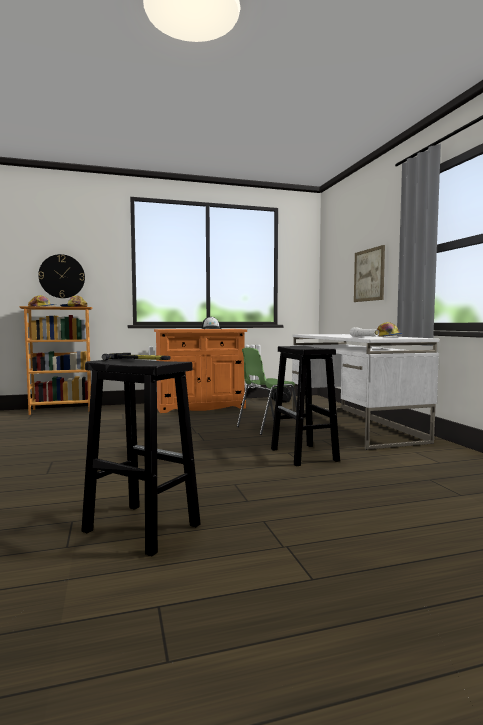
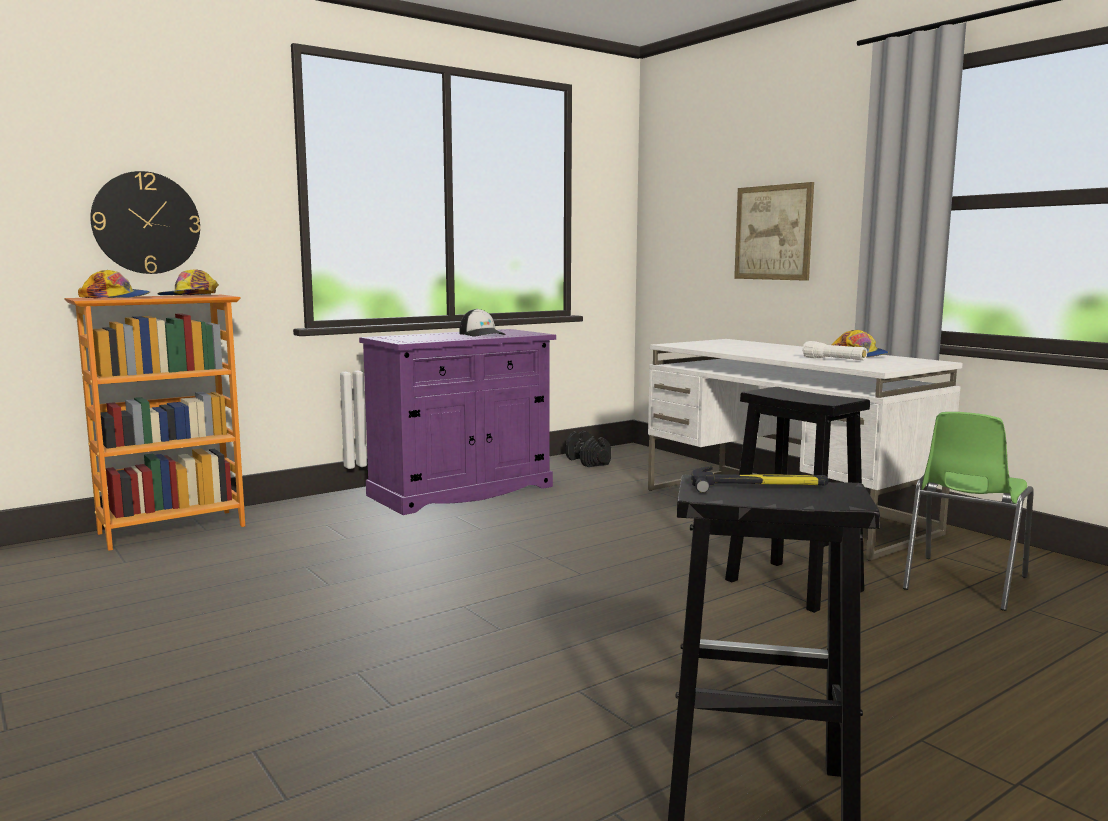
camera: 20 degrees left, 5 degrees up
orange cabinet [154,329,247,413] -> purple cabinet [359,329,556,515]
green chair [237,348,297,435] -> green chair moved to [903,412,1034,611]

